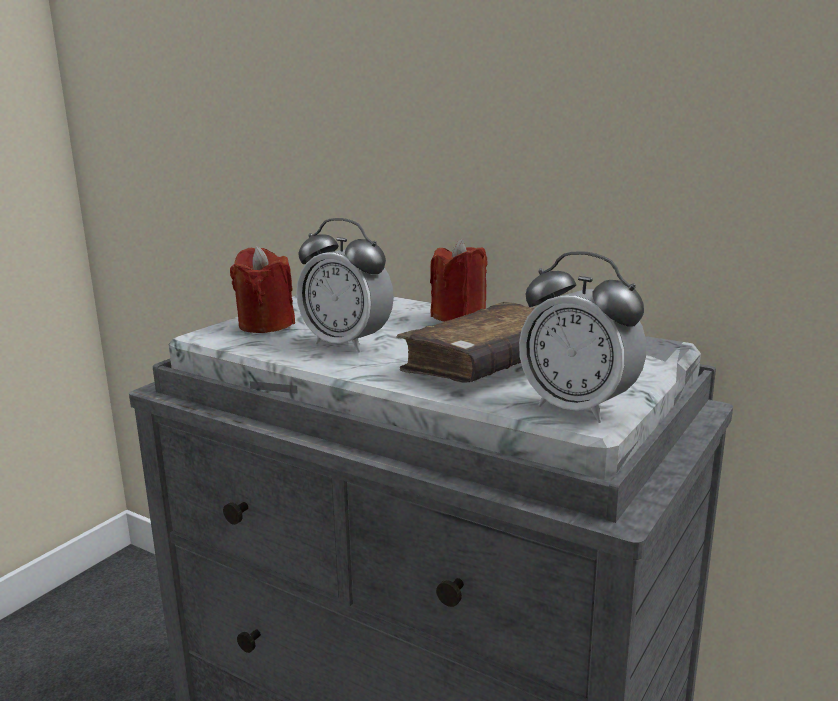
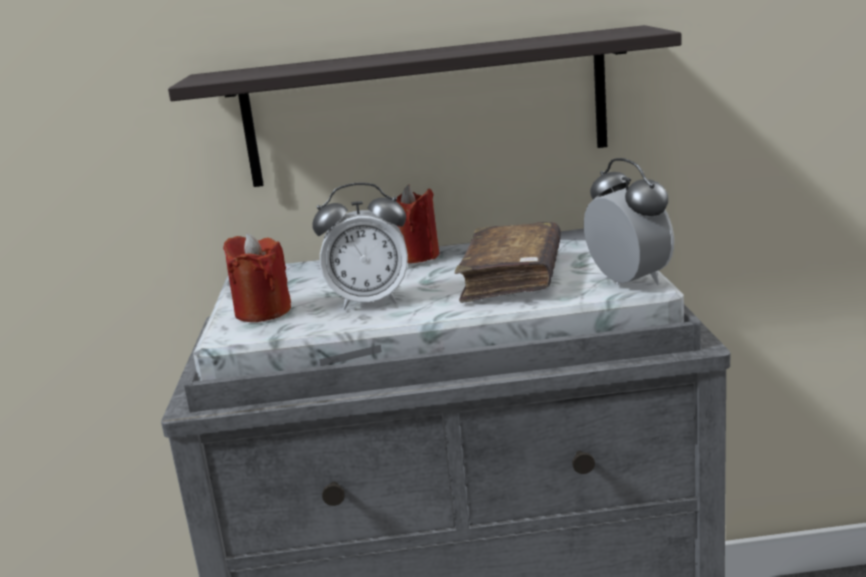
camera: 35 degrees left, 0 degrees up
alarm clock [519,251,646,423] -> alarm clock turned 120 degrees counterclockwise [584,158,674,285]
none -> shelf [168,25,681,187]

